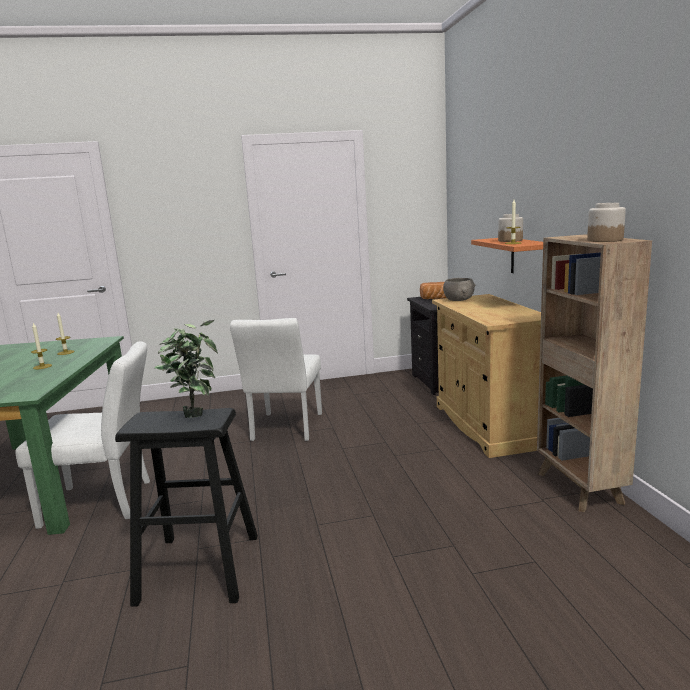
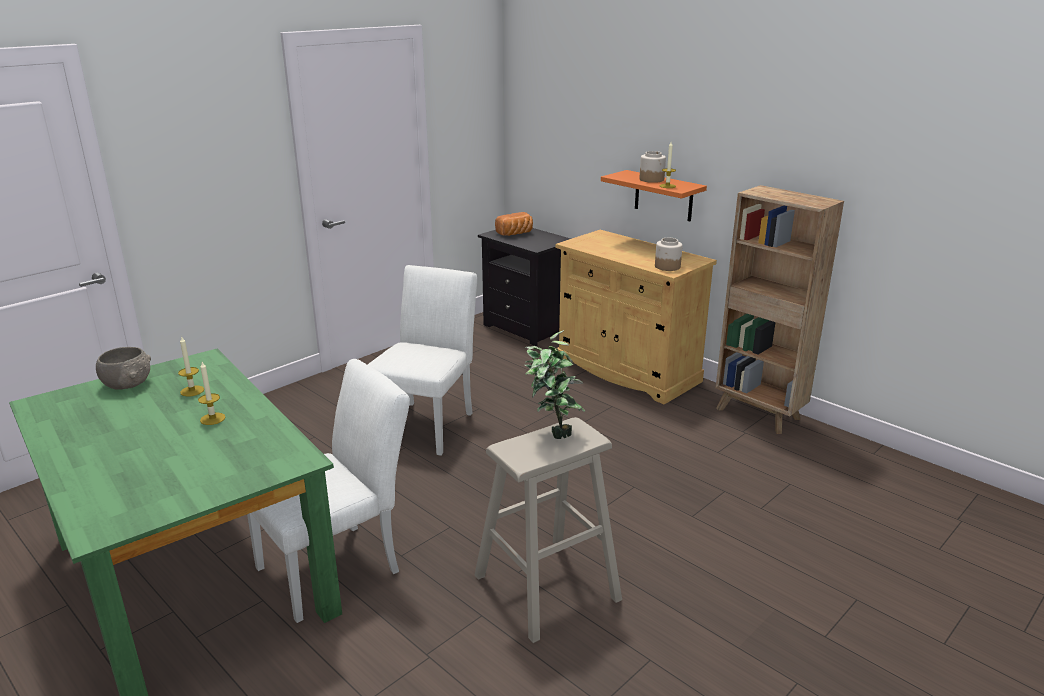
camera: 35 degrees left, 10 degrees up
black stool [115,408,258,607] -> beige stool [475,417,622,643]
white chair [230,318,322,441] -> white chair turned 135 degrees counterclockwise [367,265,477,456]
grey bowl [443,278,475,301] -> grey bowl moved to [96,347,151,390]
jar [587,203,626,242] -> jar moved to [655,238,683,271]

